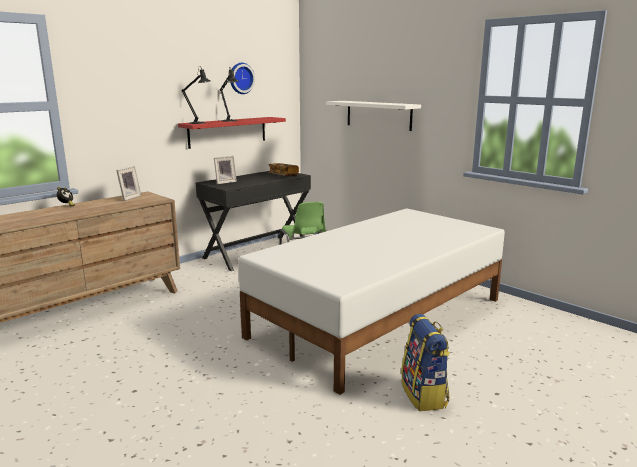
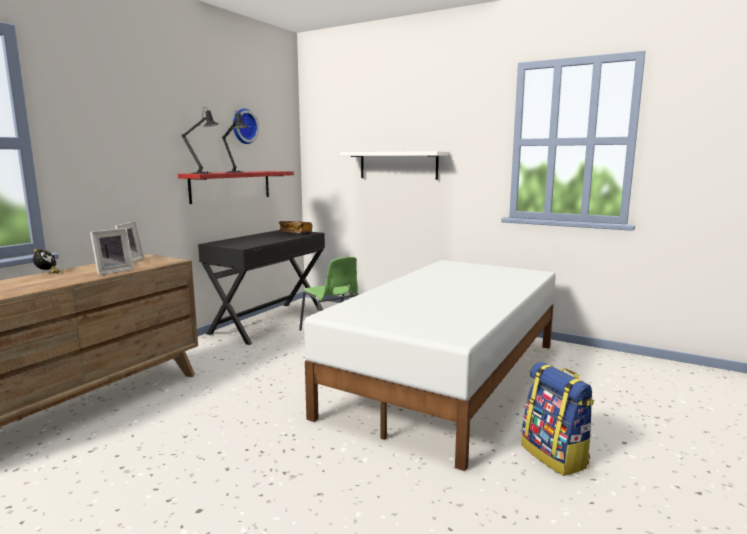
camera: 15 degrees left, 5 degrees down
picture frame [214,156,237,184] -> picture frame moved to [90,228,134,275]

